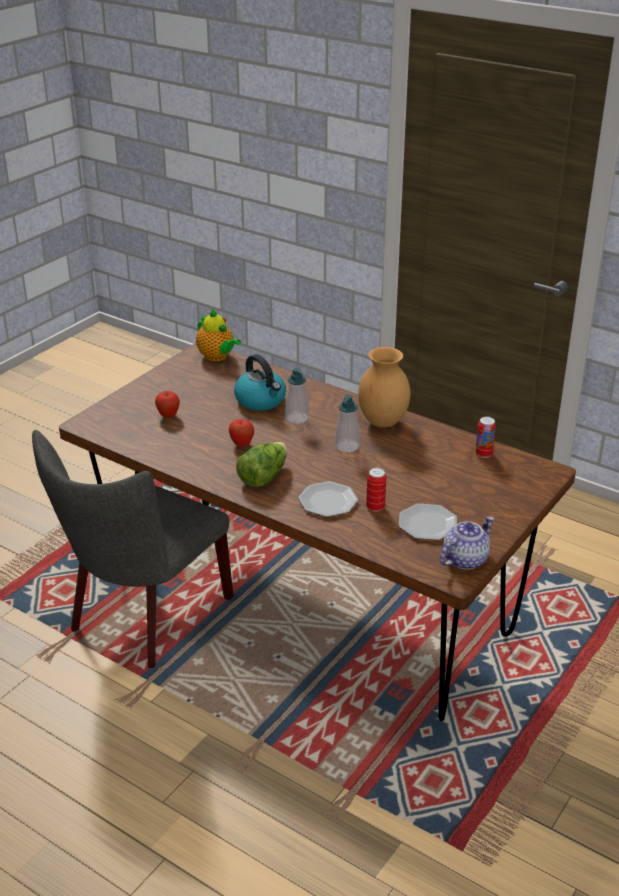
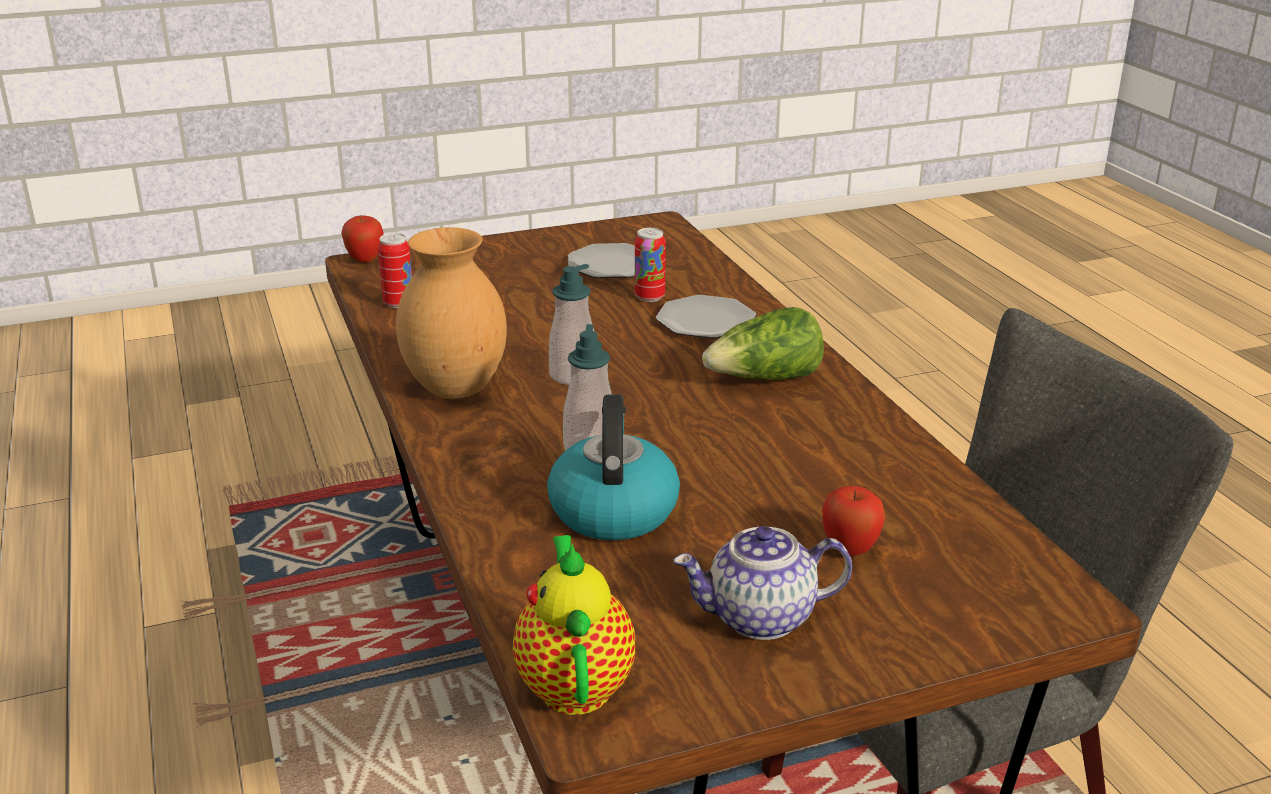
camera: 145 degrees left, 5 degrees down
apple [229,419,254,447] -> apple moved to [341,215,384,263]
teapot [440,516,494,570] -> teapot moved to [674,526,852,640]

